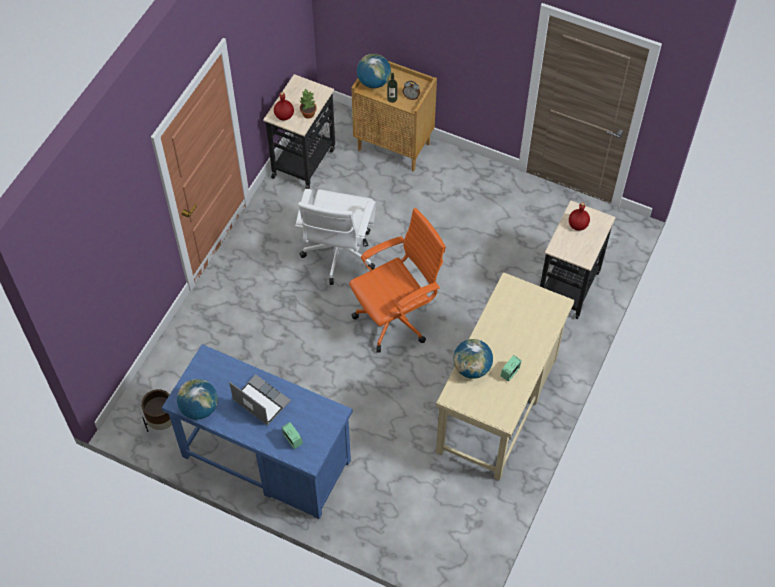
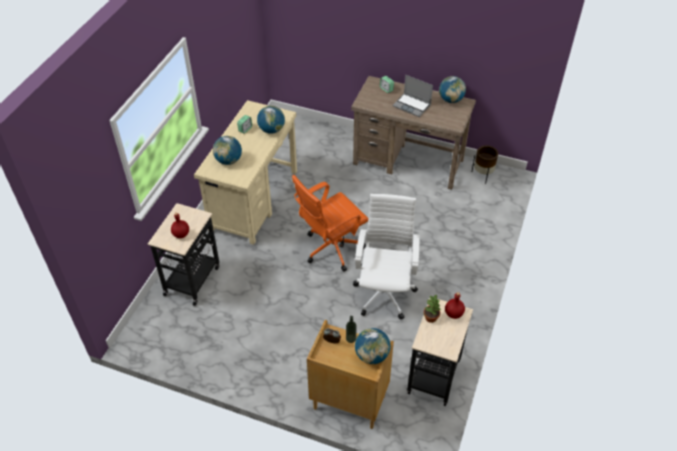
camera: 175 degrees right, 10 degrees down
blue desk [162,344,353,519] -> brown desk [351,76,476,190]
none -> globe [213,136,242,165]

